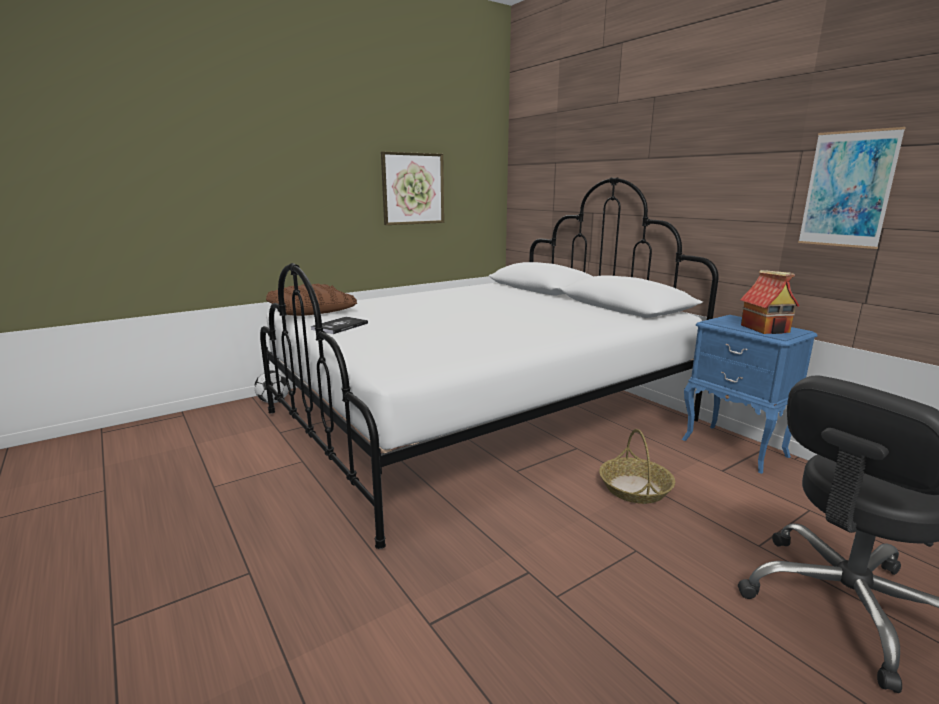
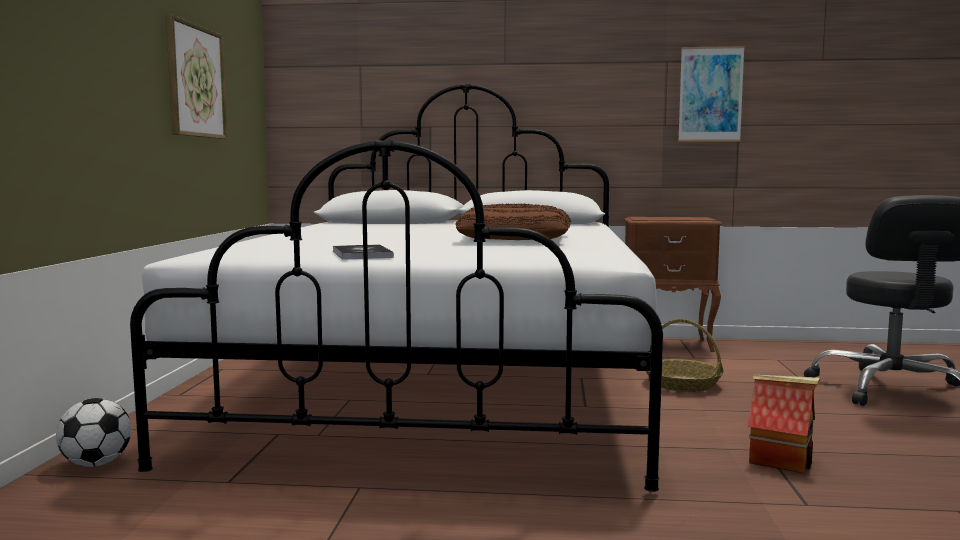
camera: 50 degrees left, 10 degrees down
brown pillow [266,284,357,316] -> brown pillow moved to [455,203,571,240]
blue nightstand [682,315,818,474] -> brown nightstand [624,217,722,352]
toy house [740,270,800,334] -> toy house moved to [747,375,820,474]

